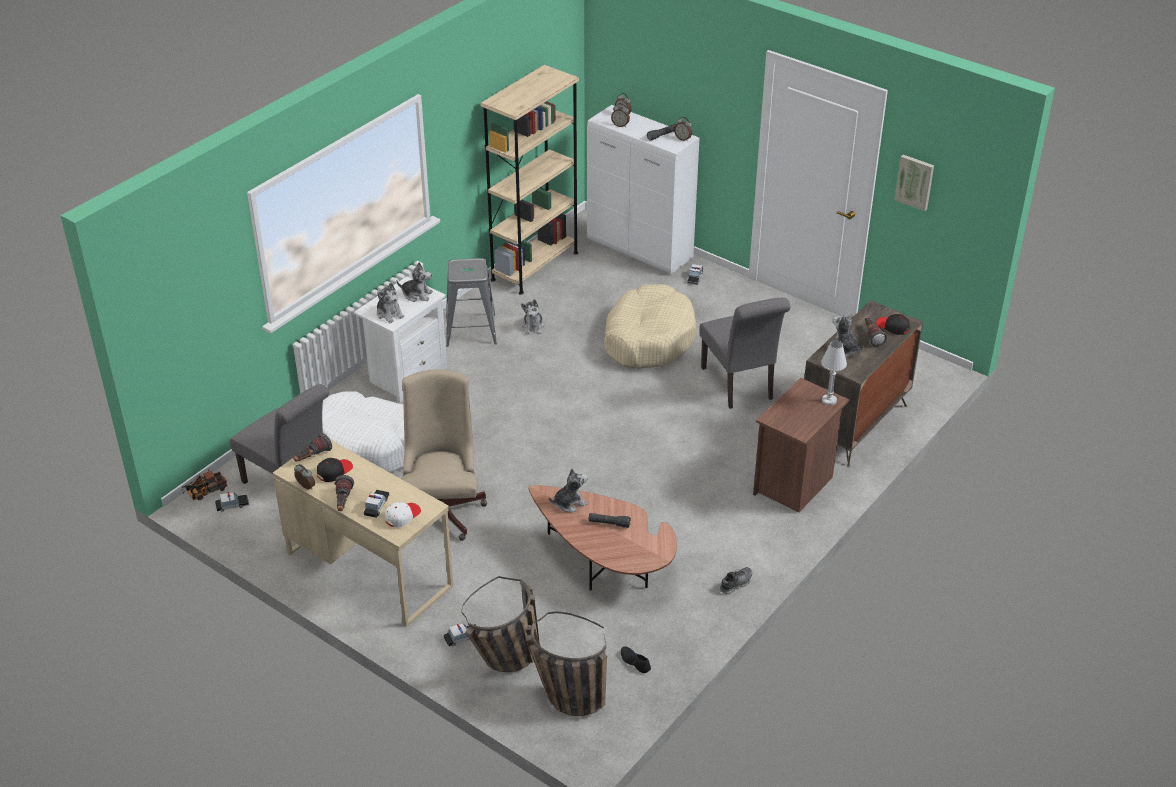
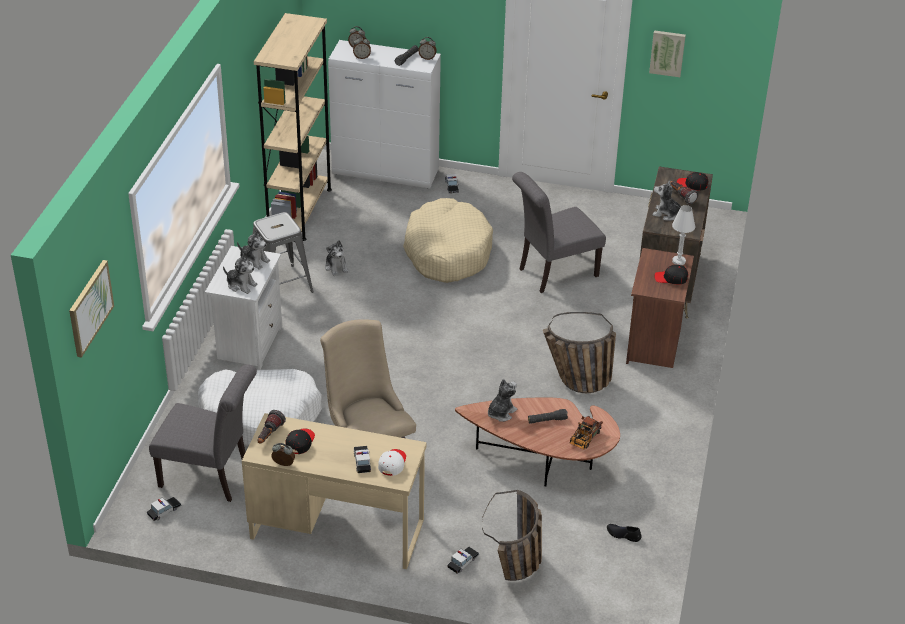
camera: 25 degrees left, 0 degrees up
toy truck [182,470,227,500] -> toy truck moved to [570,416,603,450]
flashlight [334,475,354,511] -> none
plush toy [396,262,433,302] -> plush toy turned 45 degrees clockwise [237,230,270,270]
basket [525,611,607,716] -> basket moved to [543,312,616,393]
grey chair [699,298,791,409] -> grey chair turned 105 degrees clockwise [512,172,606,293]
shoe [719,567,753,595] -> none
none -> picture [69,260,114,358]
none -> black cap [654,265,688,285]

